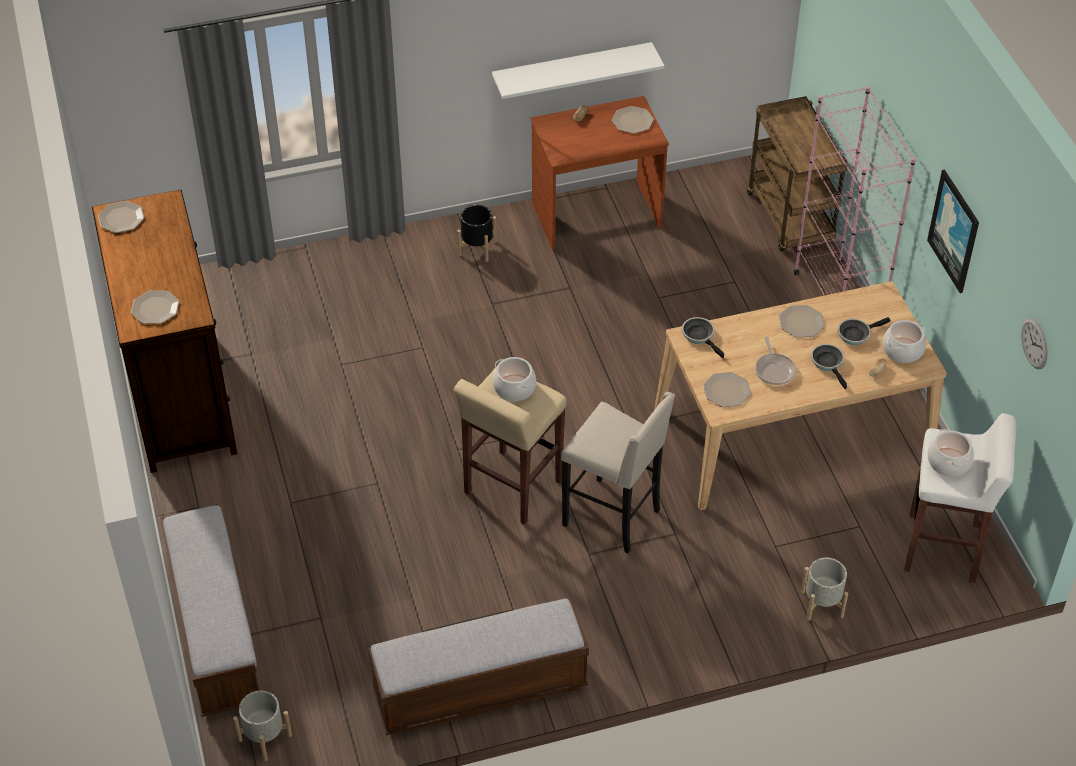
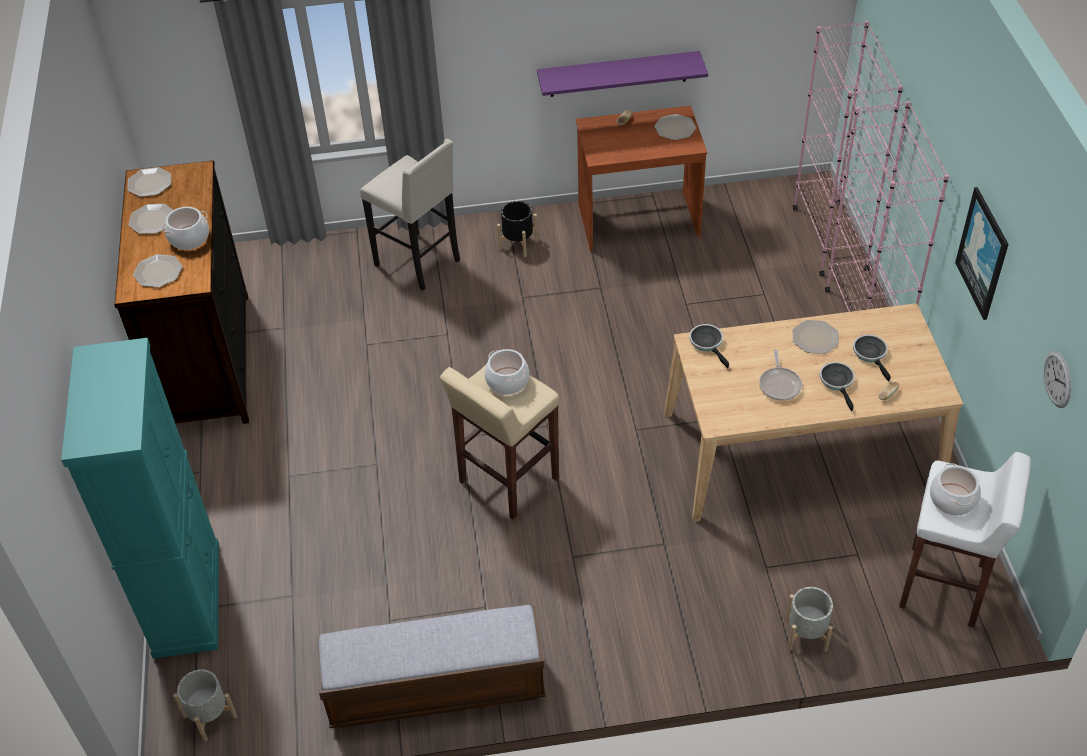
camera: 10 degrees right, 0 degrees up
bench [160,504,260,717] -> turquoise cabinet [61,338,219,659]
white shelf [492,42,665,99] -> purple shelf [537,51,708,97]
beige stool [561,392,675,554] -> beige stool moved to [360,139,460,291]
plate [703,372,751,407] -> plate moved to [128,204,173,234]
brown cart [747,96,847,251] -> pink bookcase [793,21,903,277]
frying pan [838,317,890,345] -> frying pan turned 90 degrees clockwise [853,335,891,382]
cooking pot [883,320,926,363] -> cooking pot moved to [162,207,209,250]

